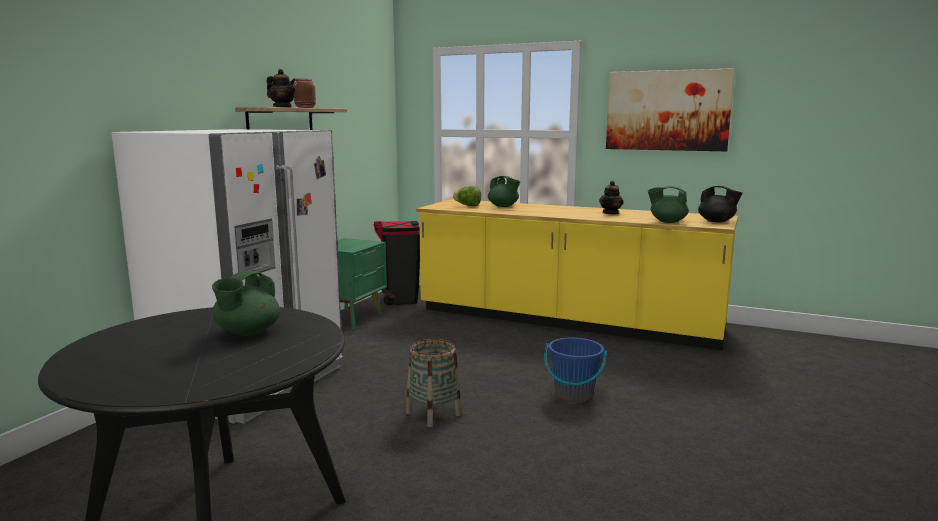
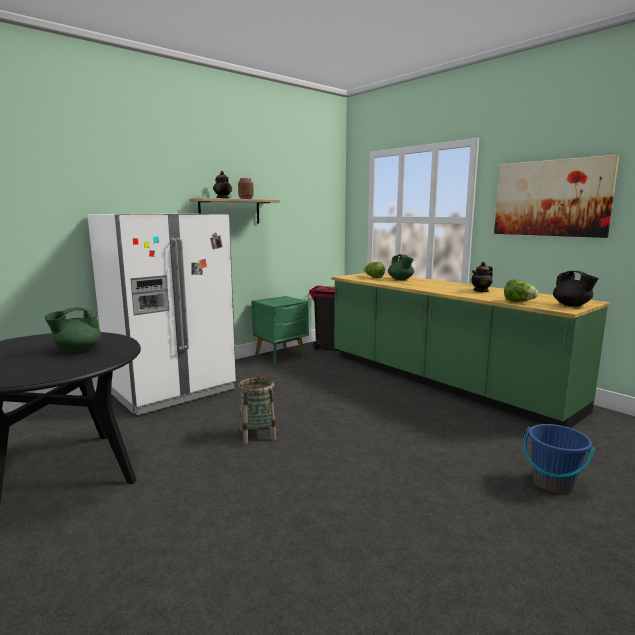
camera: 25 degrees right, 0 degrees up
yellow counter [416,199,738,350] -> green counter [332,273,610,428]
blue bucket [544,337,607,402] -> blue bucket moved to [523,424,595,494]
green teapot [648,186,689,223] -> lettuce [504,279,538,302]

